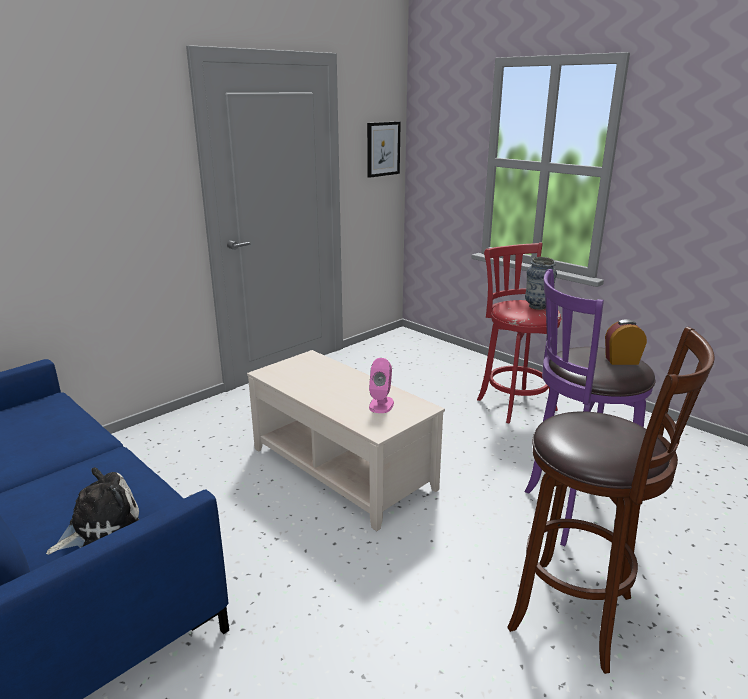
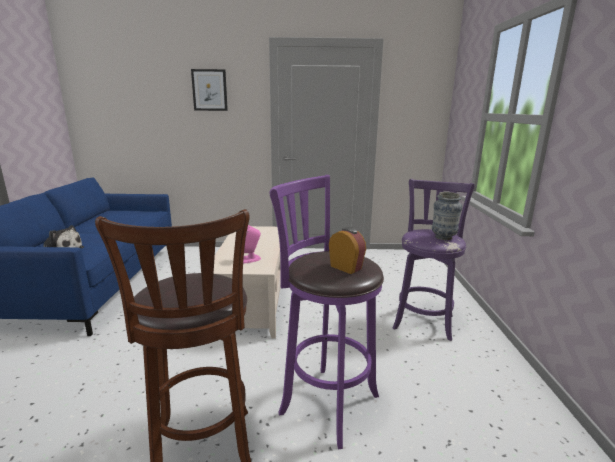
camera: 45 degrees right, 5 degrees down
picture [367,121,401,178] -> picture moved to [191,69,228,111]
red stool [477,242,562,423] -> purple stool [393,179,475,341]

